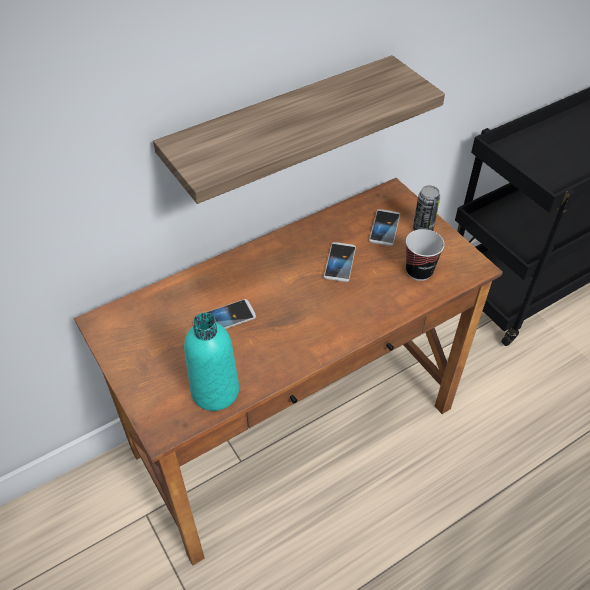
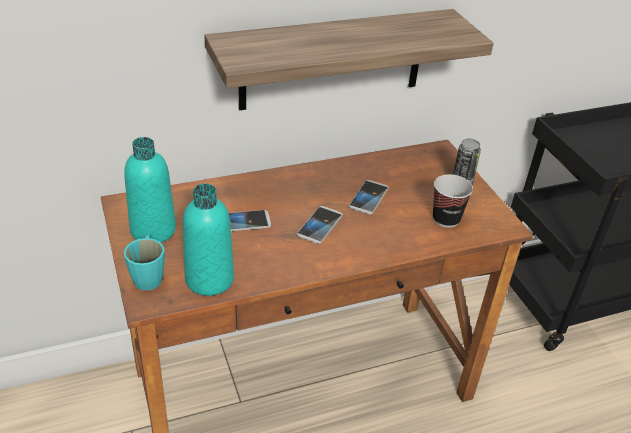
camera: 10 degrees right, 10 degrees down
phone [369,209,400,246] -> phone moved to [296,206,343,244]
none -> turquoise bottle [124,137,176,242]
none -> turquoise mug [124,235,165,291]

